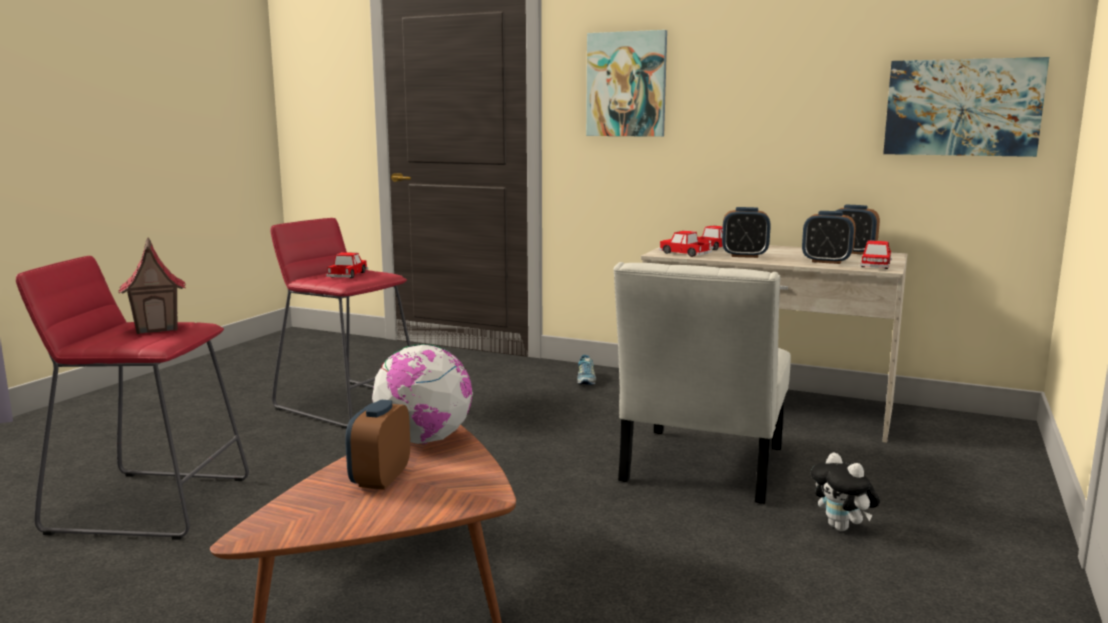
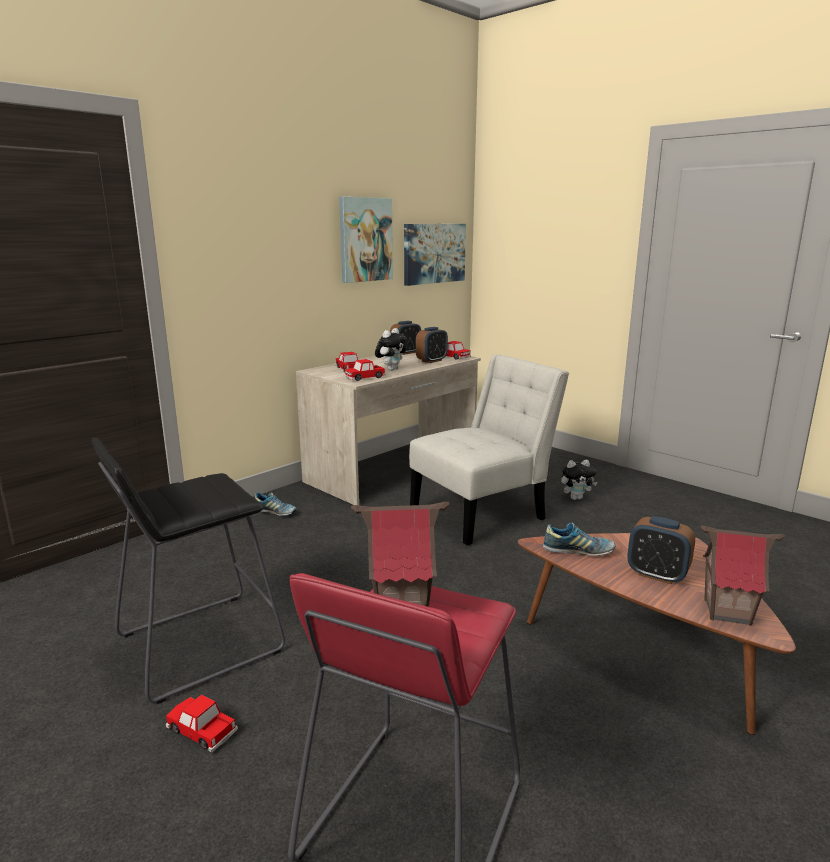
camera: 70 degrees left, 5 degrees up
red stool [270,218,411,429] -> black stool [92,438,285,704]
toy car [326,252,368,278] -> toy car moved to [166,694,238,753]
globe [372,344,473,444] -> shoe [543,522,615,556]
picture [586,30,667,137] -> picture moved to [339,197,393,283]
white chair [613,262,791,504] -> white chair turned 75 degrees counterclockwise [409,354,569,545]
alarm clock [722,207,771,258] -> plush toy [375,328,408,370]
none -> toy house [700,526,785,626]

